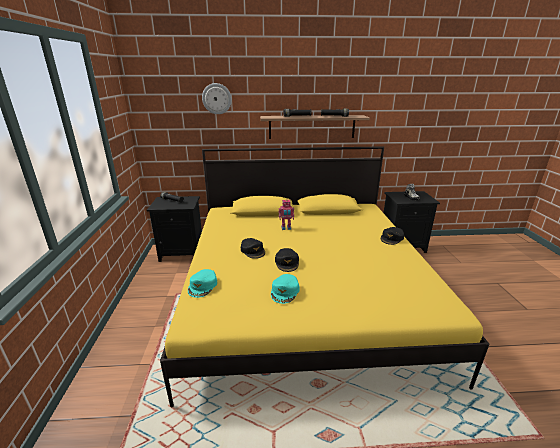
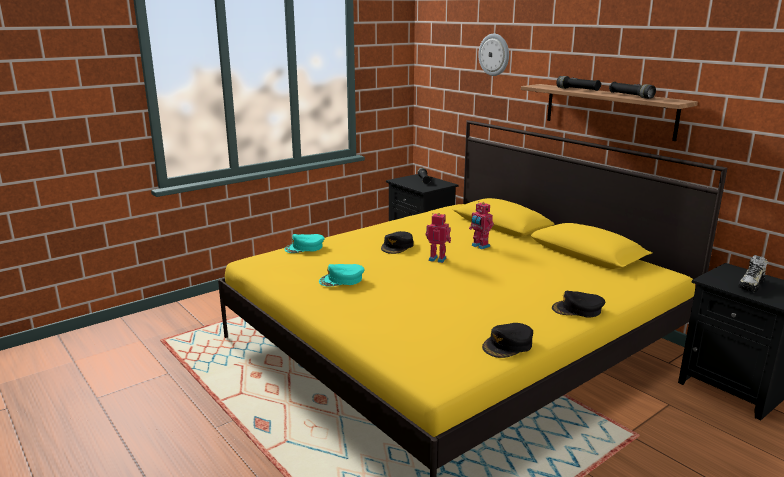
camera: 55 degrees right, 5 degrees down
black cap [275,248,299,272] -> black cap moved to [482,323,533,358]
none -> toy robot [425,213,451,263]

